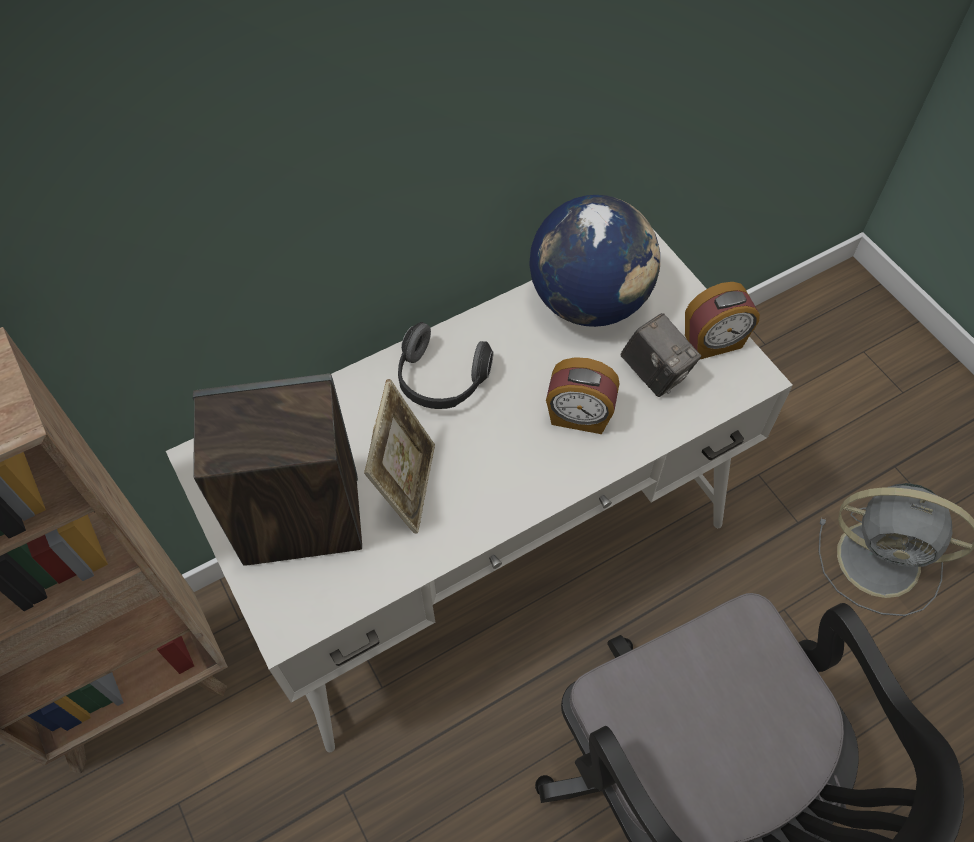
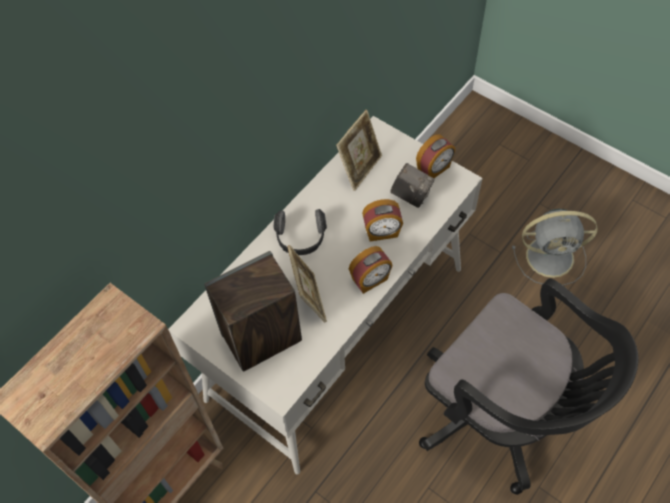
camera: 20 degrees left, 0 degrees up
globe [530,195,660,327] -> picture frame [336,110,382,191]
none -> alarm clock [349,246,393,294]

